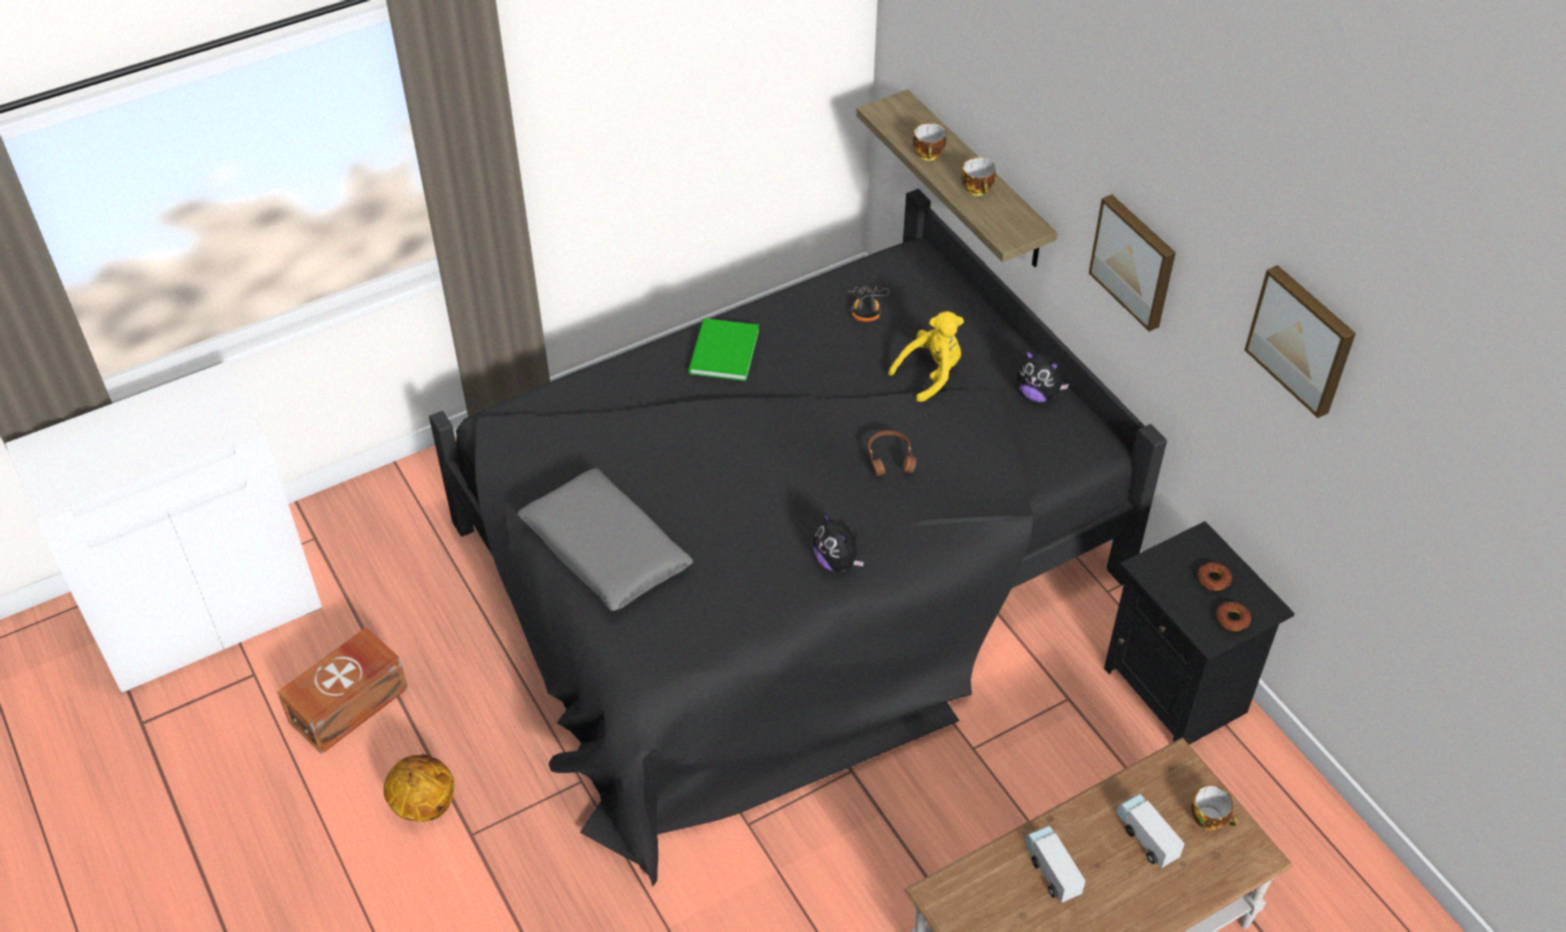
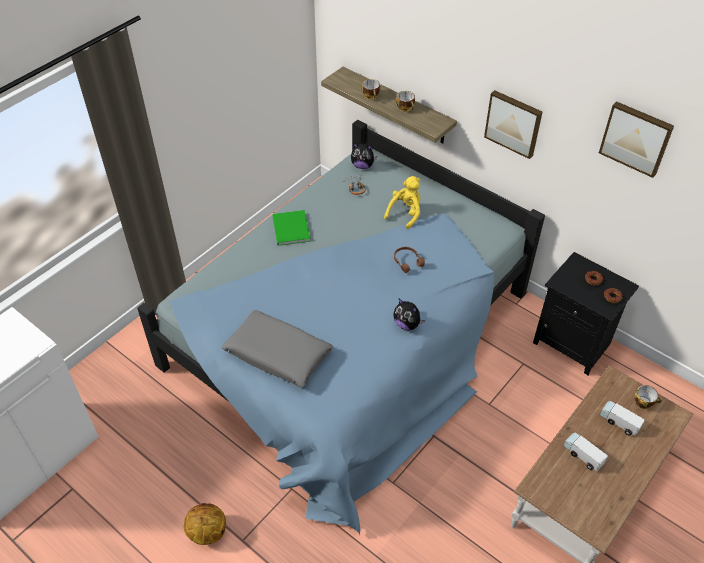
camera: 20 degrees left, 0 degrees up
brown storage box [277,627,408,754] -> none
black bed [429,189,1167,887] -> blue bed [137,120,545,535]
plush toy [1017,350,1069,402] -> plush toy moved to [351,143,377,169]

